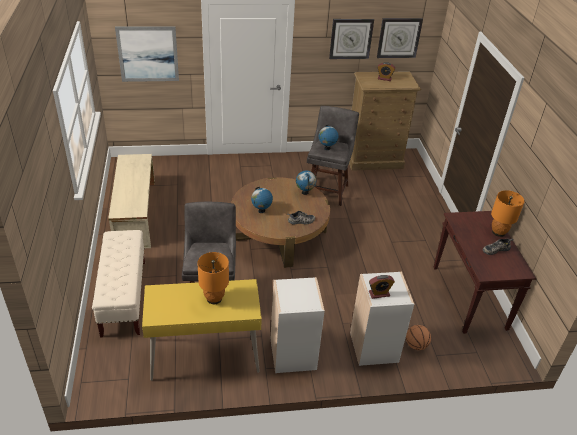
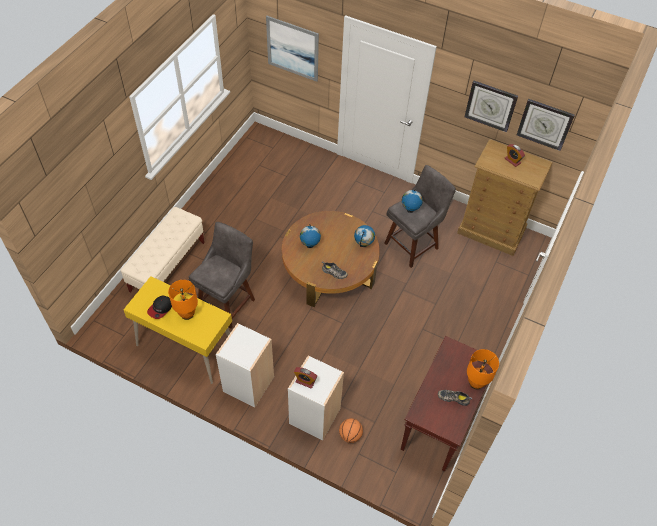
camera: 35 degrees right, 15 degrees up
beige bench [108,154,155,248] -> none
none -> cap [147,295,172,319]

